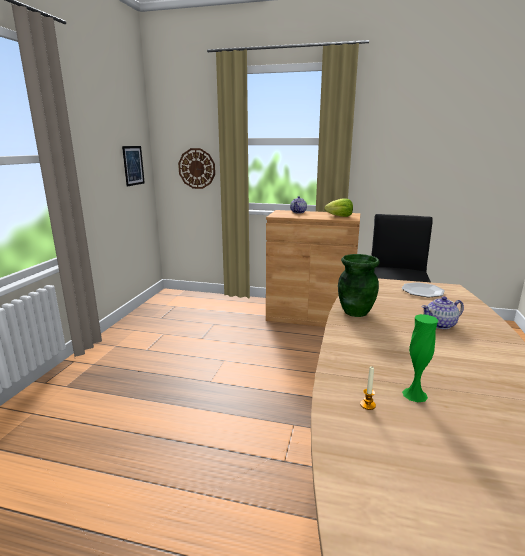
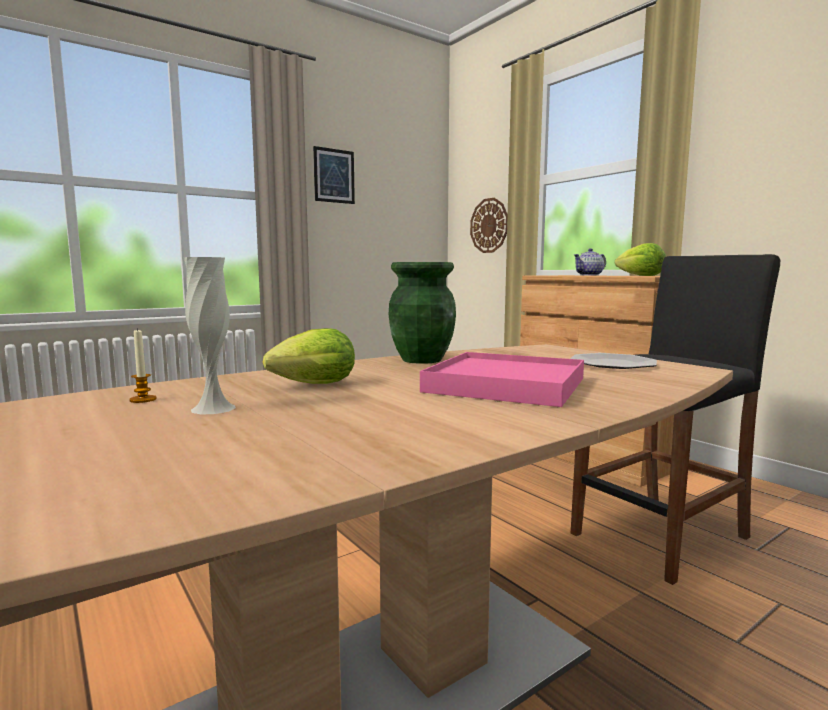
camera: 40 degrees right, 10 degrees down
picture [122,146,145,186] -> picture moved to [313,146,355,204]
green vase [402,314,438,402] -> white vase [183,257,236,415]
teapot [421,296,464,329] -> pink tray [420,352,584,407]
none -> lettuce [263,328,355,384]

